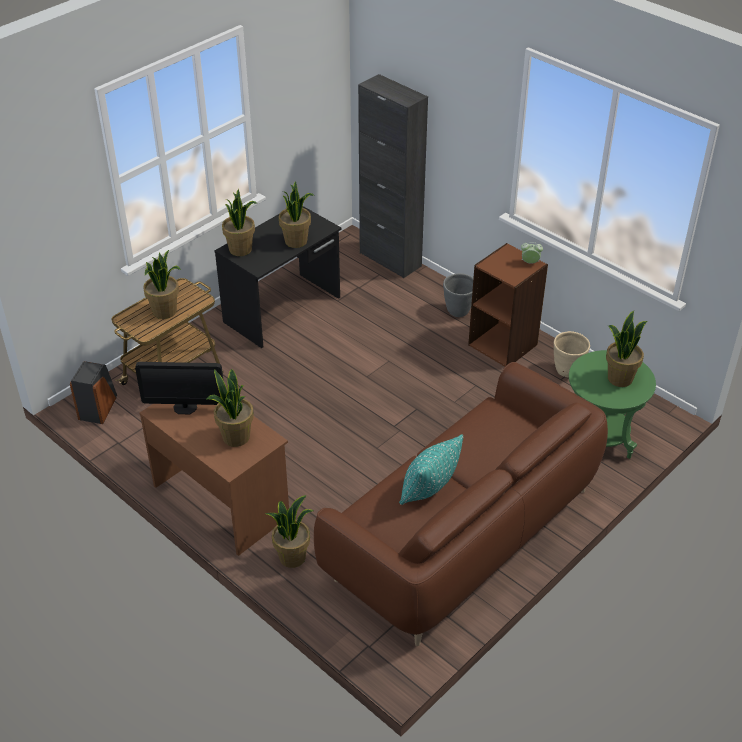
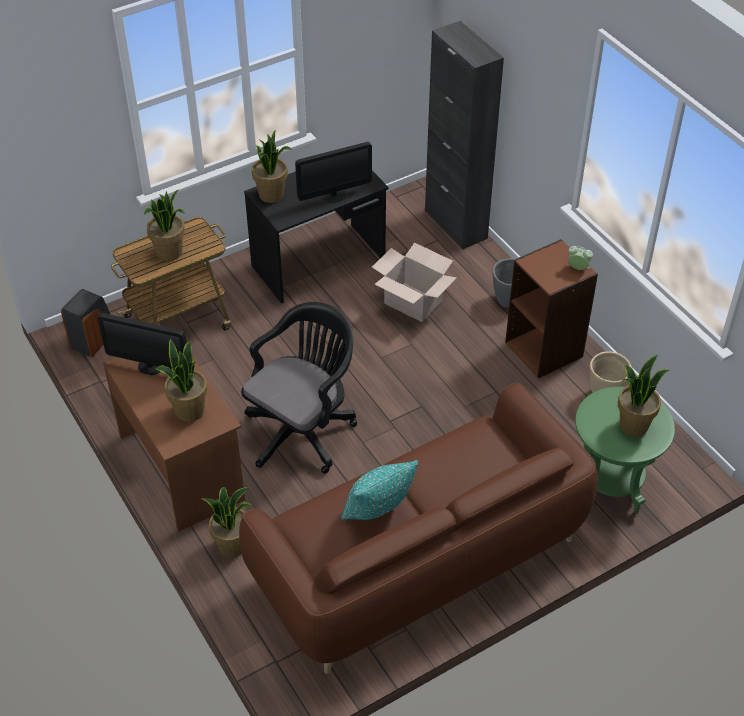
camera: 15 degrees right, 5 degrees up
potted plant [279,181,314,248] -> monitor [295,142,372,203]
none -> black office chair [241,302,357,474]
none -> cardboard box [372,242,457,322]

